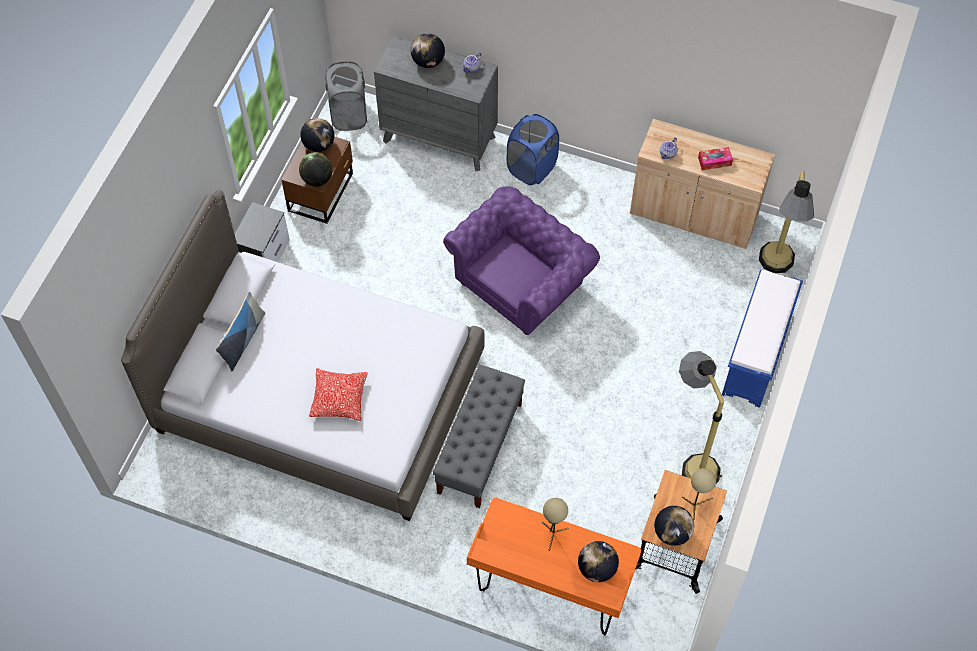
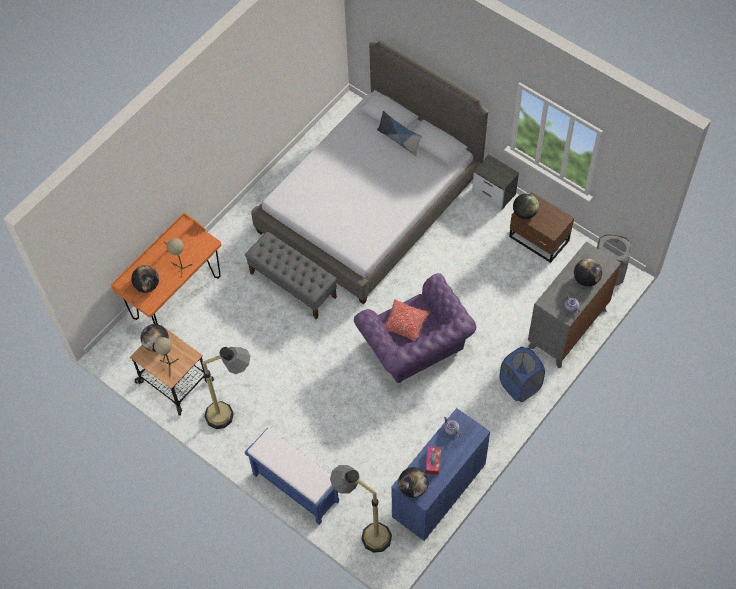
camera: 110 degrees right, 0 degrees up
globe [300,118,334,152] -> globe moved to [398,467,429,498]
pillow [309,368,368,421] -> pillow moved to [384,300,431,341]
beige cabinet [630,119,775,249] -> blue cabinet [391,408,490,541]

